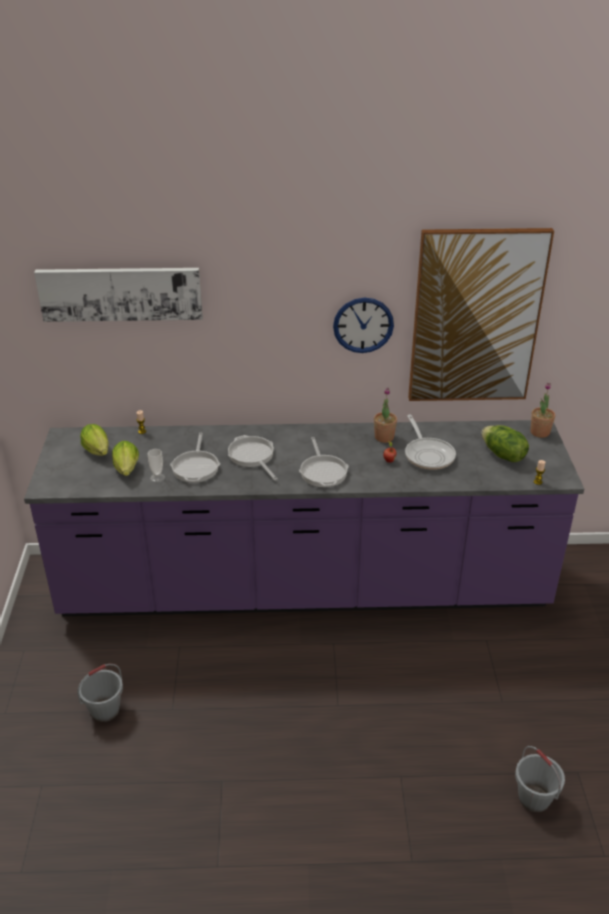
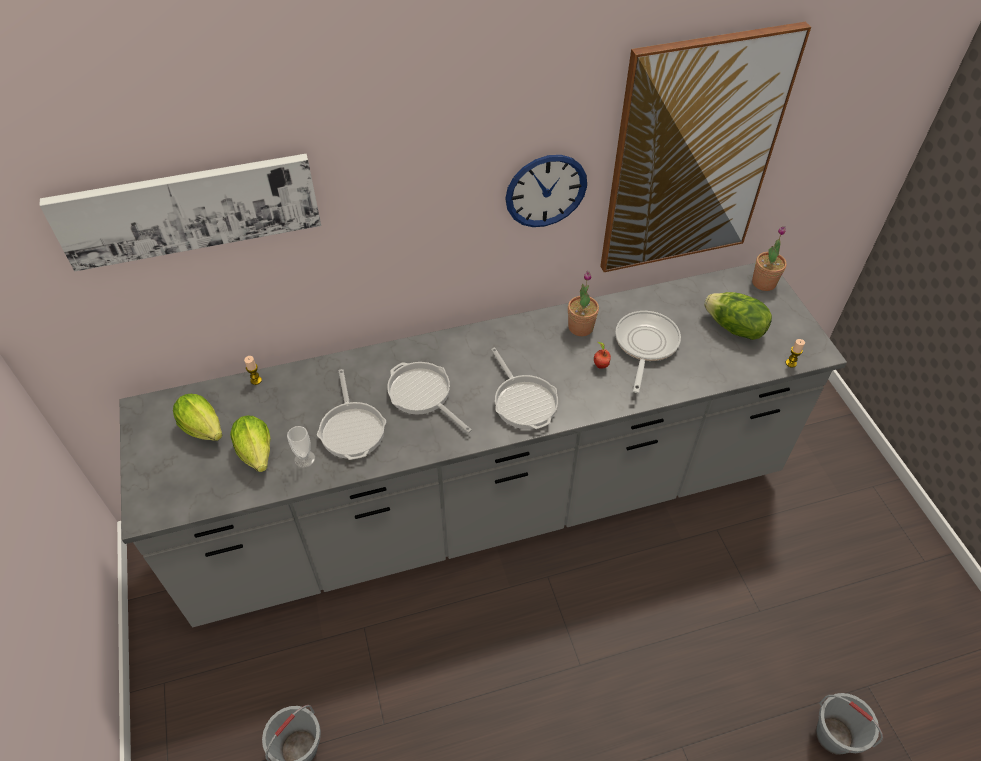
camera: 15 degrees left, 15 degrees up
purple counter [24,420,584,616] -> grey counter [120,263,847,627]
frying pan [405,414,456,470] -> frying pan turned 135 degrees counterclockwise [615,311,681,393]

